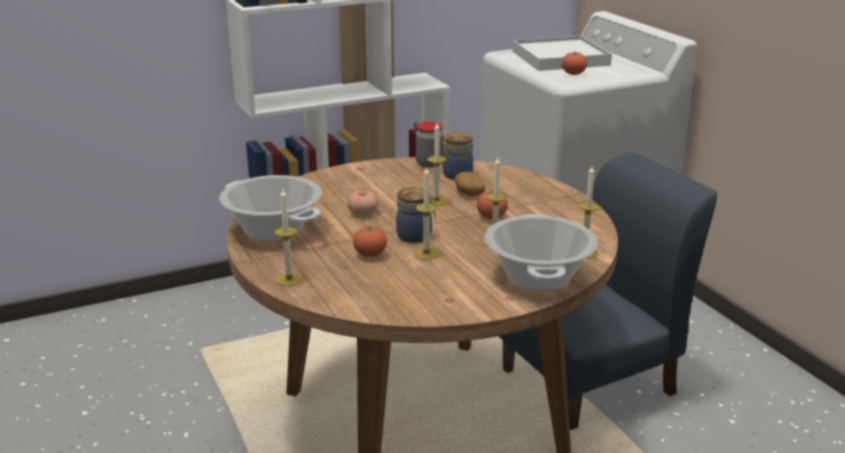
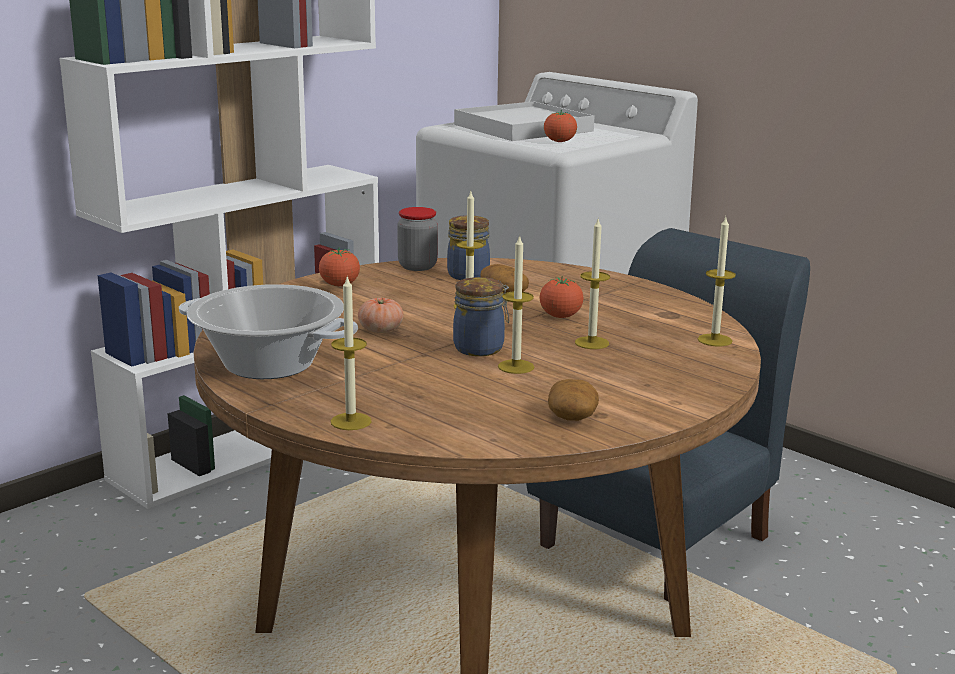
camera: 20 degrees left, 5 degrees down
tomato [353,225,387,257] -> tomato moved to [319,247,360,286]
cooking pot [485,214,598,291] -> none
none -> potato [548,379,599,421]

